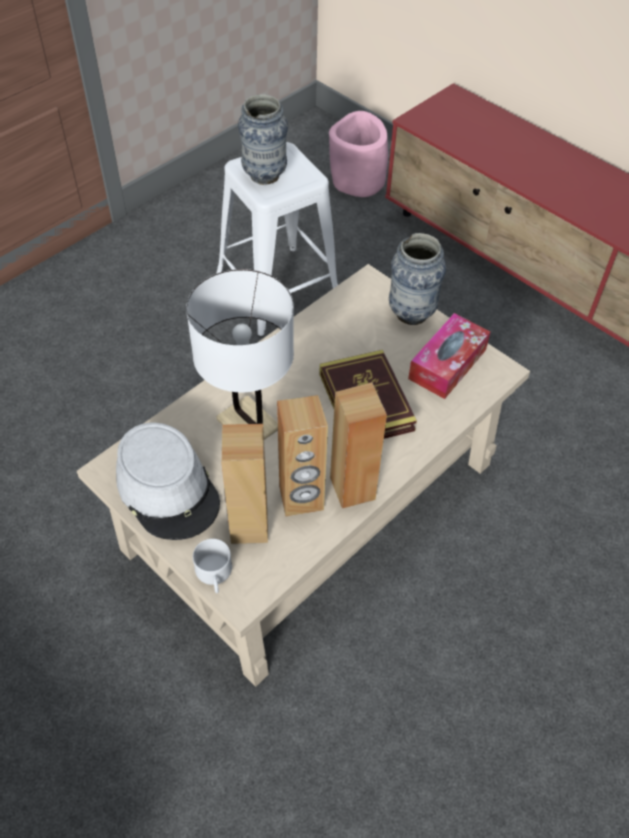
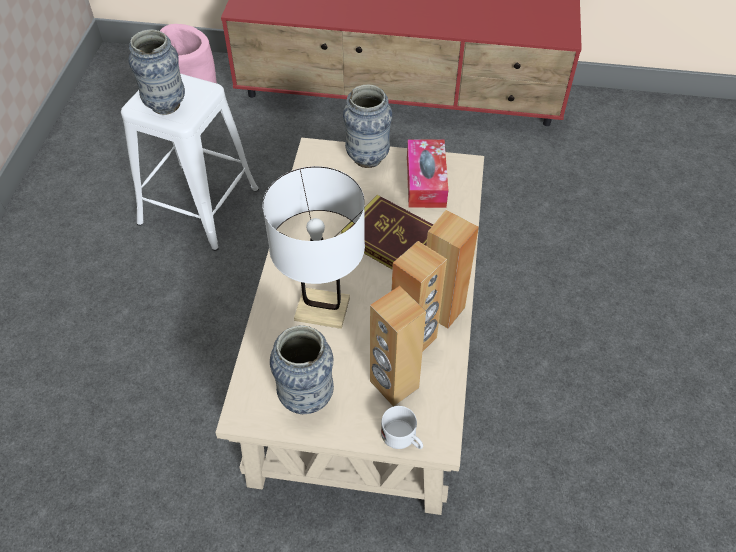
camera: 35 degrees left, 0 degrees up
grey hat [116,423,220,540] -> vase [270,325,334,414]

